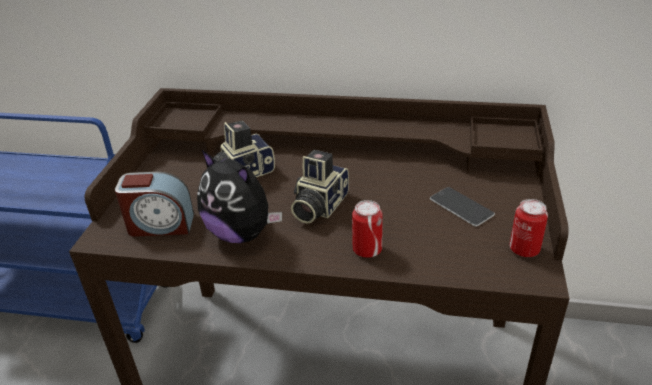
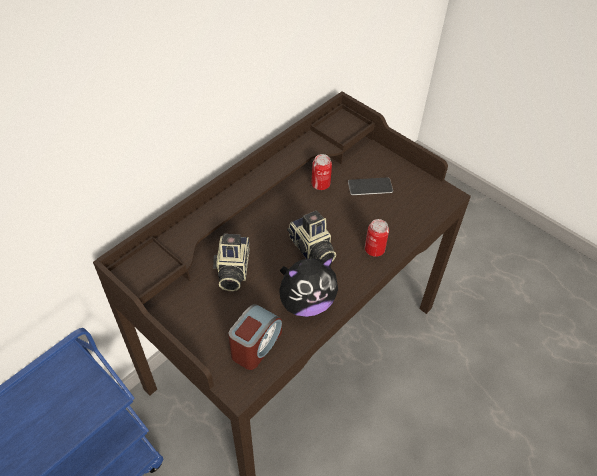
camera: 60 degrees left, 15 degrees up
can [509,199,548,257] -> can moved to [311,154,332,190]

